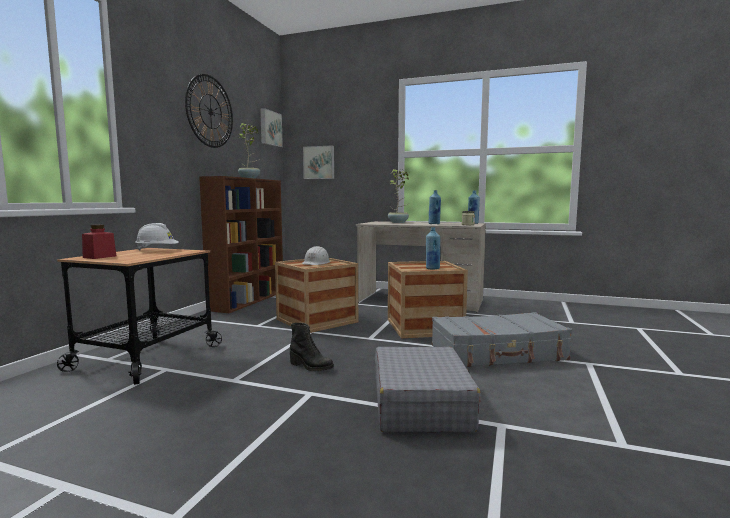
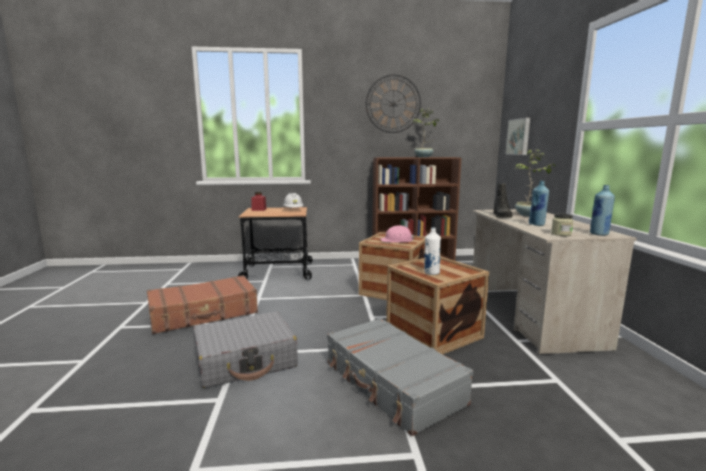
camera: 65 degrees right, 5 degrees up
picture [260,108,283,147] -> none
black boot [290,323,334,371] -> black boot moved to [494,184,512,218]
white hard hat [302,246,330,265] -> pink hard hat [380,225,414,243]
blue bottle [426,227,440,269] -> white bottle [424,228,441,275]
none -> brown suitcase [147,275,258,334]

